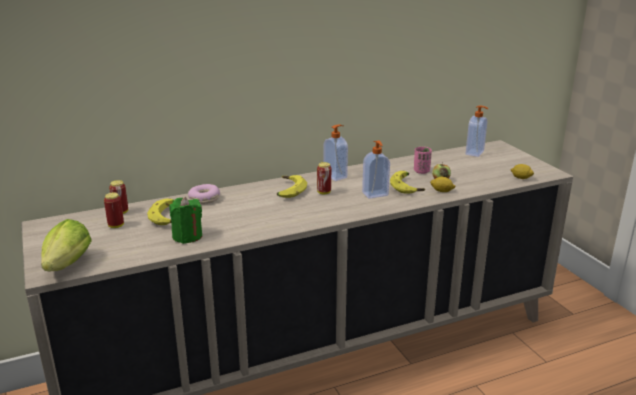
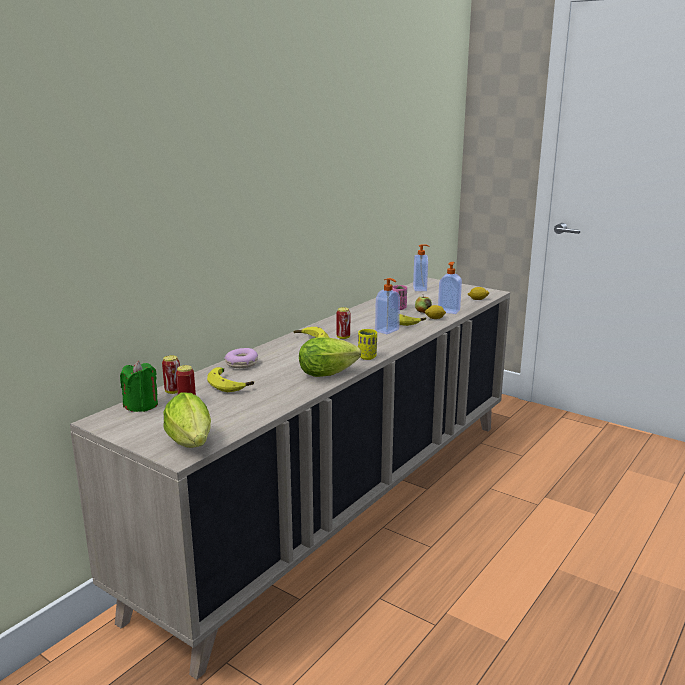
camera: 30 degrees left, 5 degrees down
green candle [169,197,202,244] -> green candle moved to [120,361,158,412]
soap dispenser [323,124,348,181] -> soap dispenser moved to [438,262,462,314]
none -> lettuce [299,337,361,377]
none -> yellow cup [358,329,377,360]

